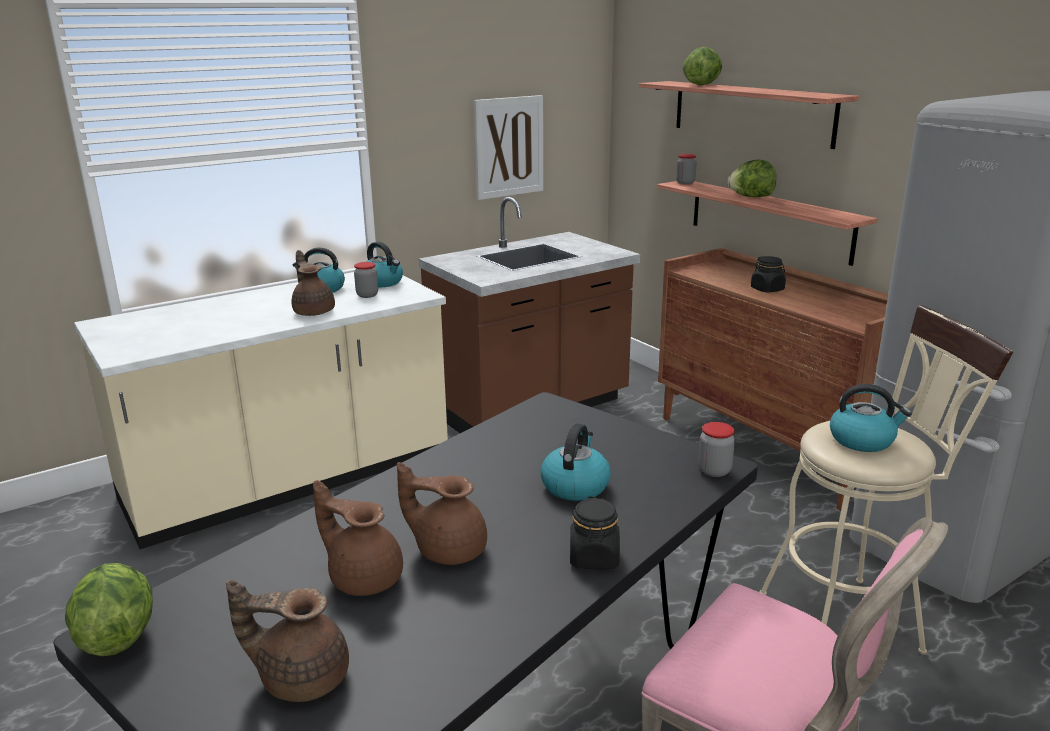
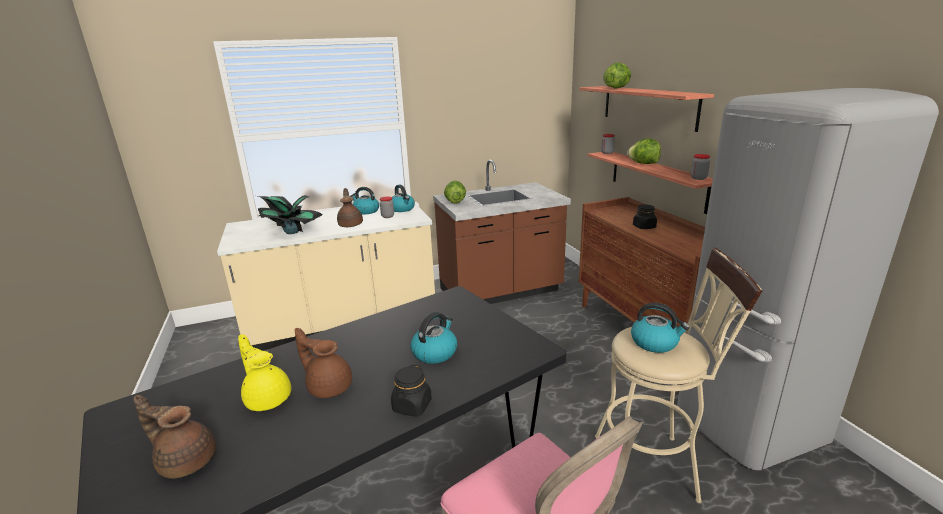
camera: 15 degrees right, 0 degrees up
lettuce [65,563,153,657] -> lettuce moved to [444,180,466,204]
brown teapot [313,480,403,596] -> yellow teapot [238,334,291,411]
picture [474,95,543,200] -> none
jar [698,422,735,477] -> jar moved to [691,154,710,180]
none -> potted plant [258,195,322,234]

